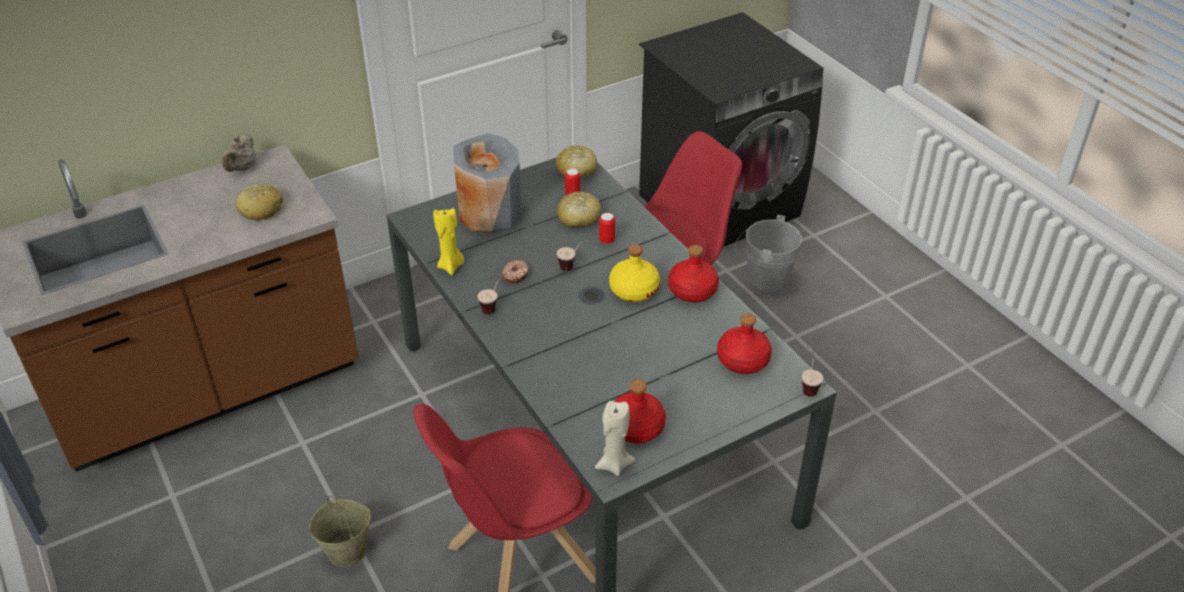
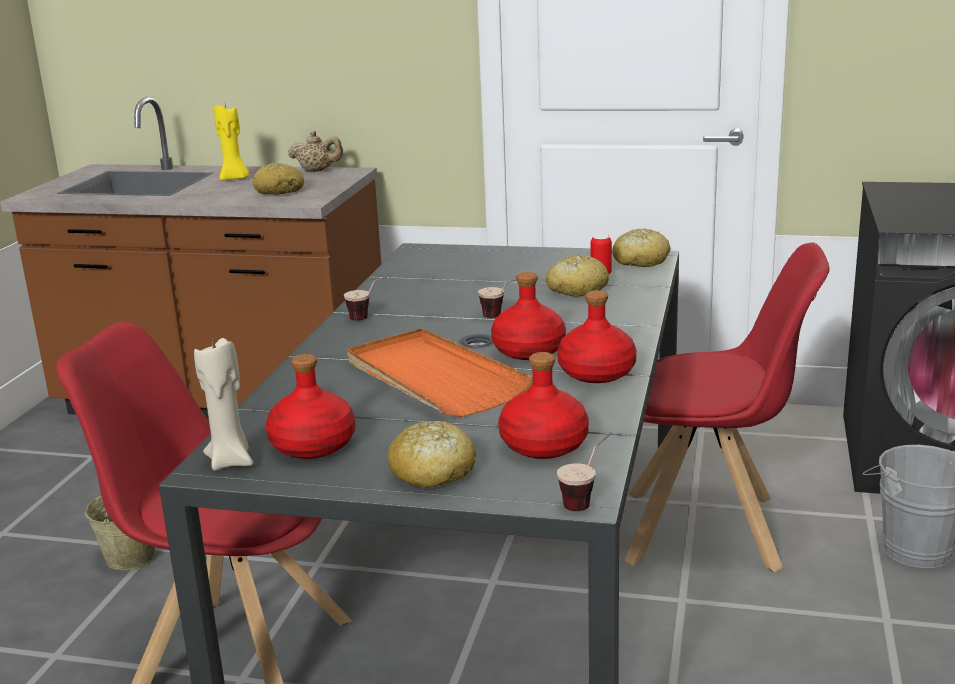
camera: 45 degrees right, 20 degrees down
beige teapot [222,135,256,172] -> beige teapot turned 135 degrees counterclockwise [288,131,343,172]
yellow candle [433,208,464,275] -> yellow candle moved to [214,105,249,181]
grey vase [453,133,522,233] -> none
donut [502,260,529,284] -> none
can [599,213,615,244] -> none
yellow bottle [609,244,660,302] -> red bottle [491,272,566,360]
none -> orange tray [347,328,533,417]
none -> bread [388,421,476,488]

